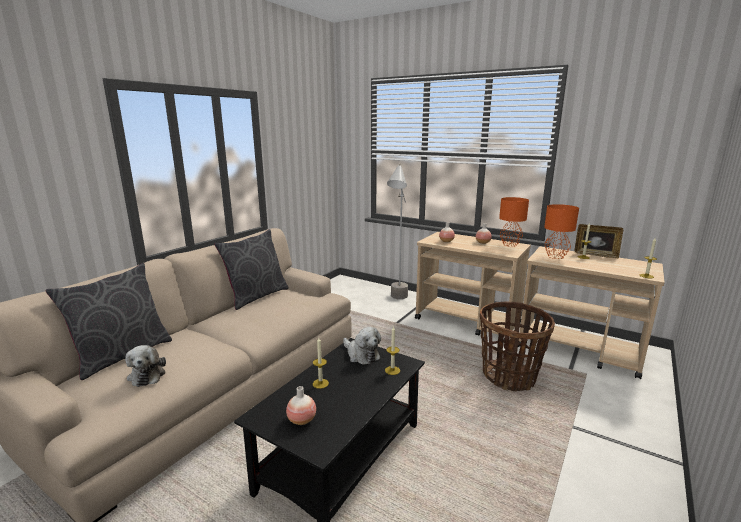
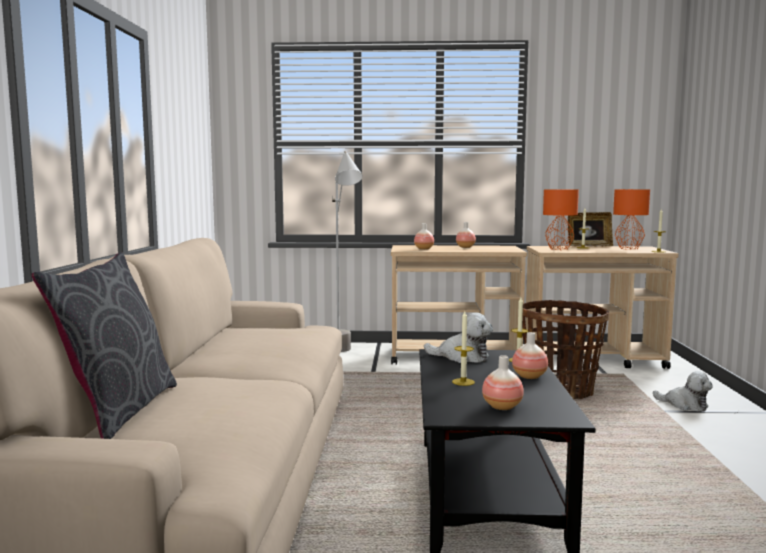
camera: 30 degrees left, 10 degrees down
plush toy [125,345,166,387] -> plush toy moved to [653,371,713,412]
grey pillow [214,229,289,310] -> none
orange table lamp [499,197,529,247] -> orange table lamp moved to [613,189,650,250]
none -> vase [512,332,548,379]

